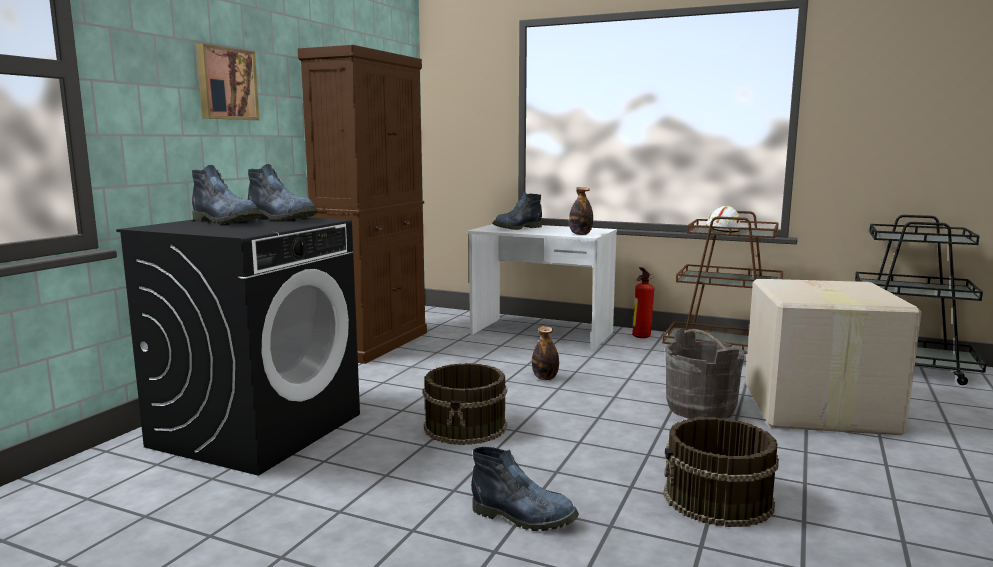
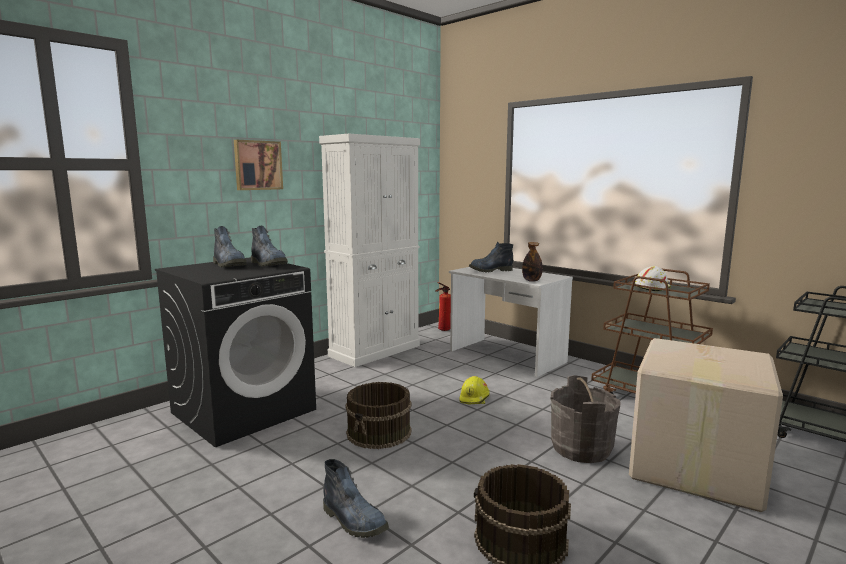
camera: 20 degrees right, 0 degrees up
brown cabinet [298,45,427,364] -> white cabinet [319,134,420,367]
bottle [532,326,559,380] -> yellow hard hat [459,376,490,405]
fire extinguisher [632,267,654,338] -> fire extinguisher moved to [436,282,451,331]

